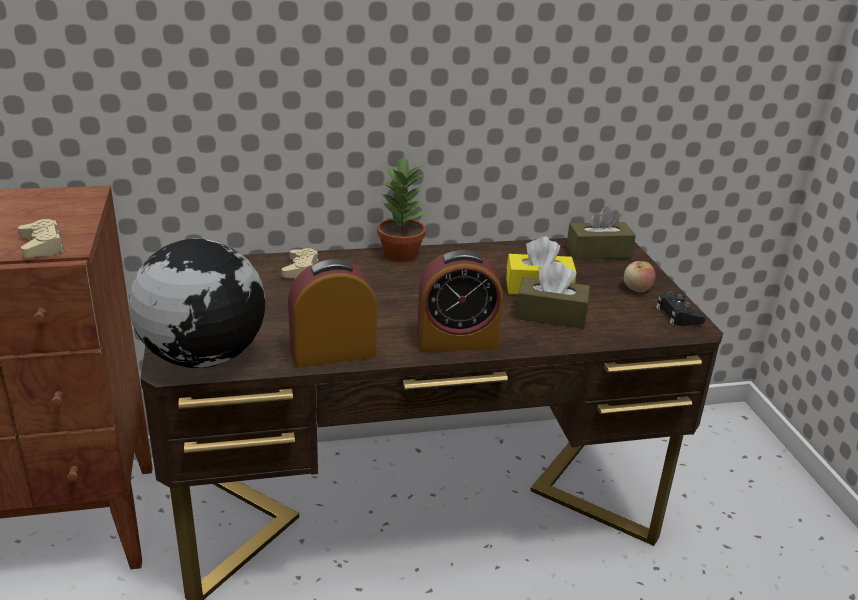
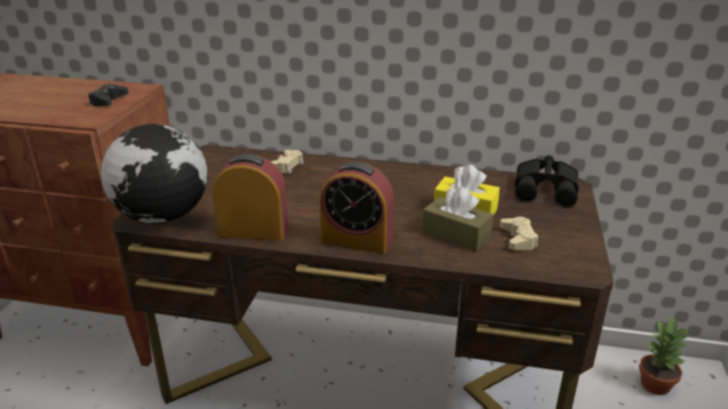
camera: 25 degrees right, 0 degrees up
beige game controller [18,219,64,257] -> beige game controller moved to [500,217,539,250]
potted plant [377,155,426,262] -> potted plant moved to [639,317,690,395]
brown tissue box [566,206,636,260] -> black binoculars [515,155,579,207]
apple [624,261,655,292] -> none
black game controller [656,291,706,326] -> black game controller moved to [88,84,129,106]

